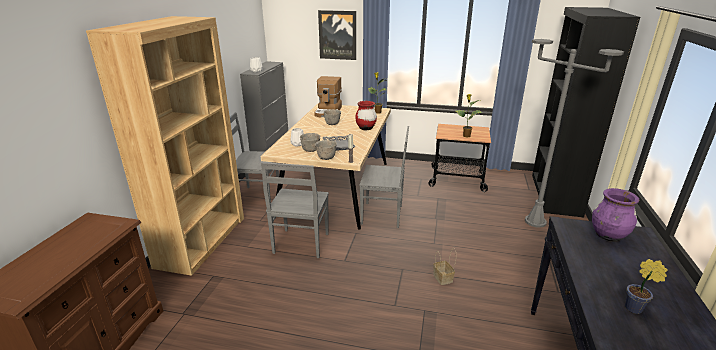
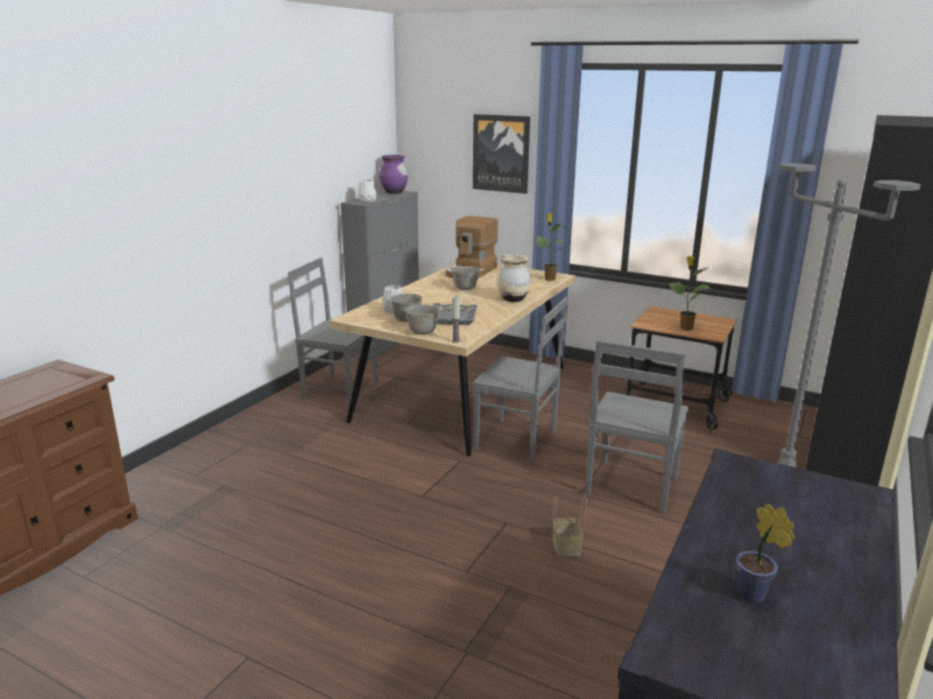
camera: 15 degrees right, 5 degrees down
brown bookcase [86,16,244,276] -> none
grey chair [261,162,329,258] -> grey chair moved to [585,340,689,513]
red vase [355,101,377,130] -> beige vase [496,255,531,302]
purple vase [592,188,639,242] -> purple vase moved to [379,155,408,194]

